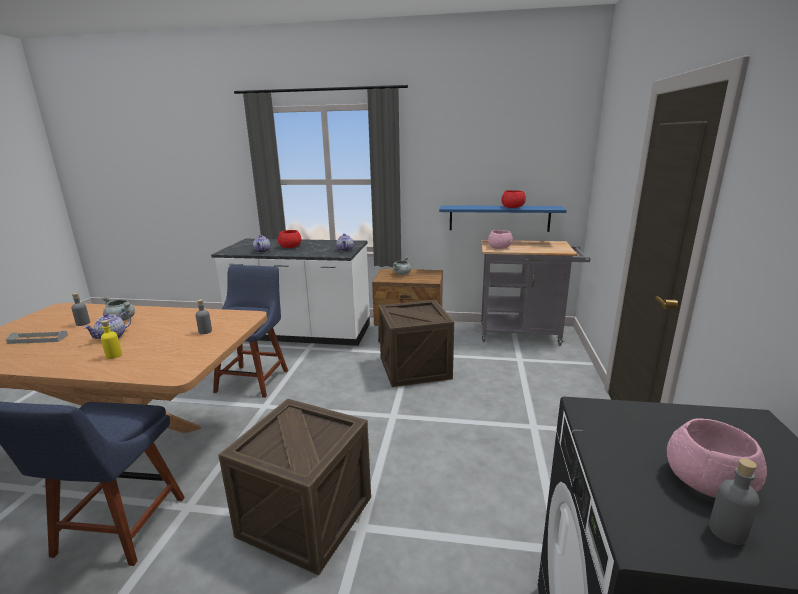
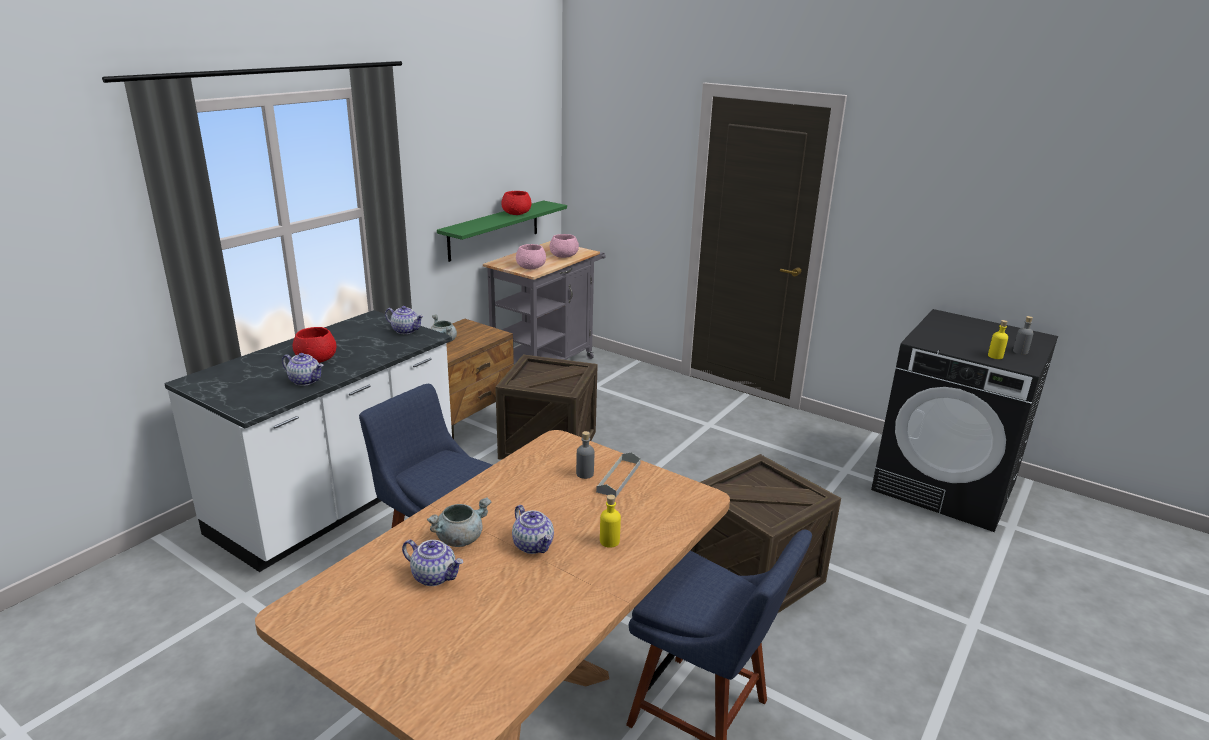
camera: 65 degrees left, 5 degrees up
grey tray [6,331,68,344] -> grey tray moved to [596,452,641,497]
grey bottle [71,293,90,326] -> teapot [402,540,463,586]
blue shelf [439,205,567,232] -> green shelf [437,200,567,262]
pink bowl [667,418,767,498] -> pink bowl moved to [550,234,579,258]
none -> yellow bottle [988,320,1008,359]

